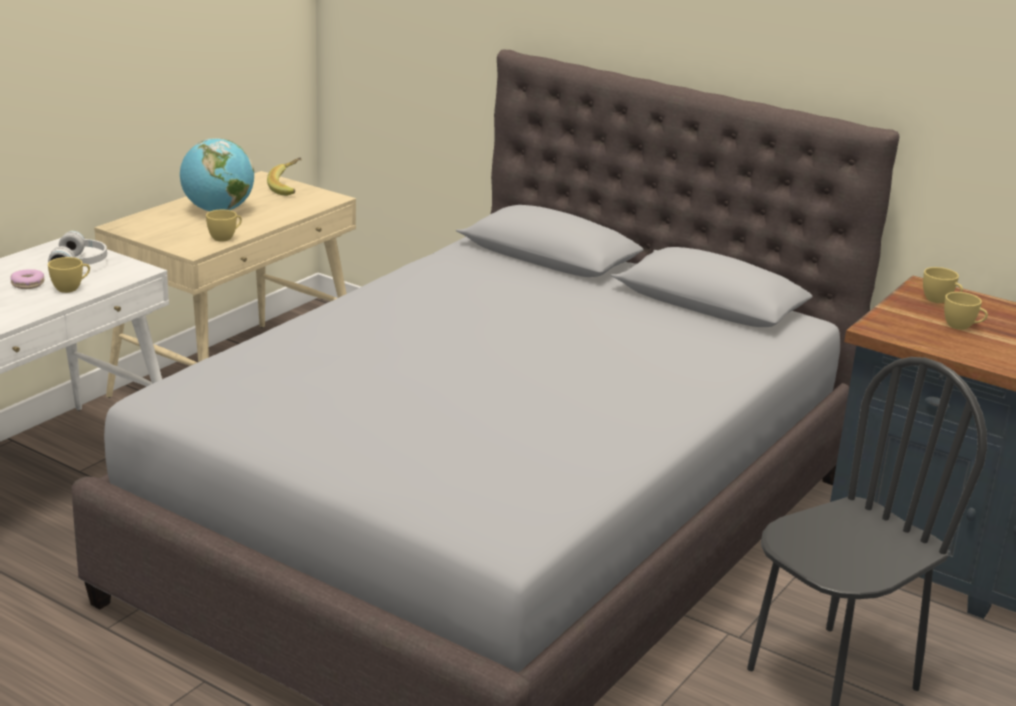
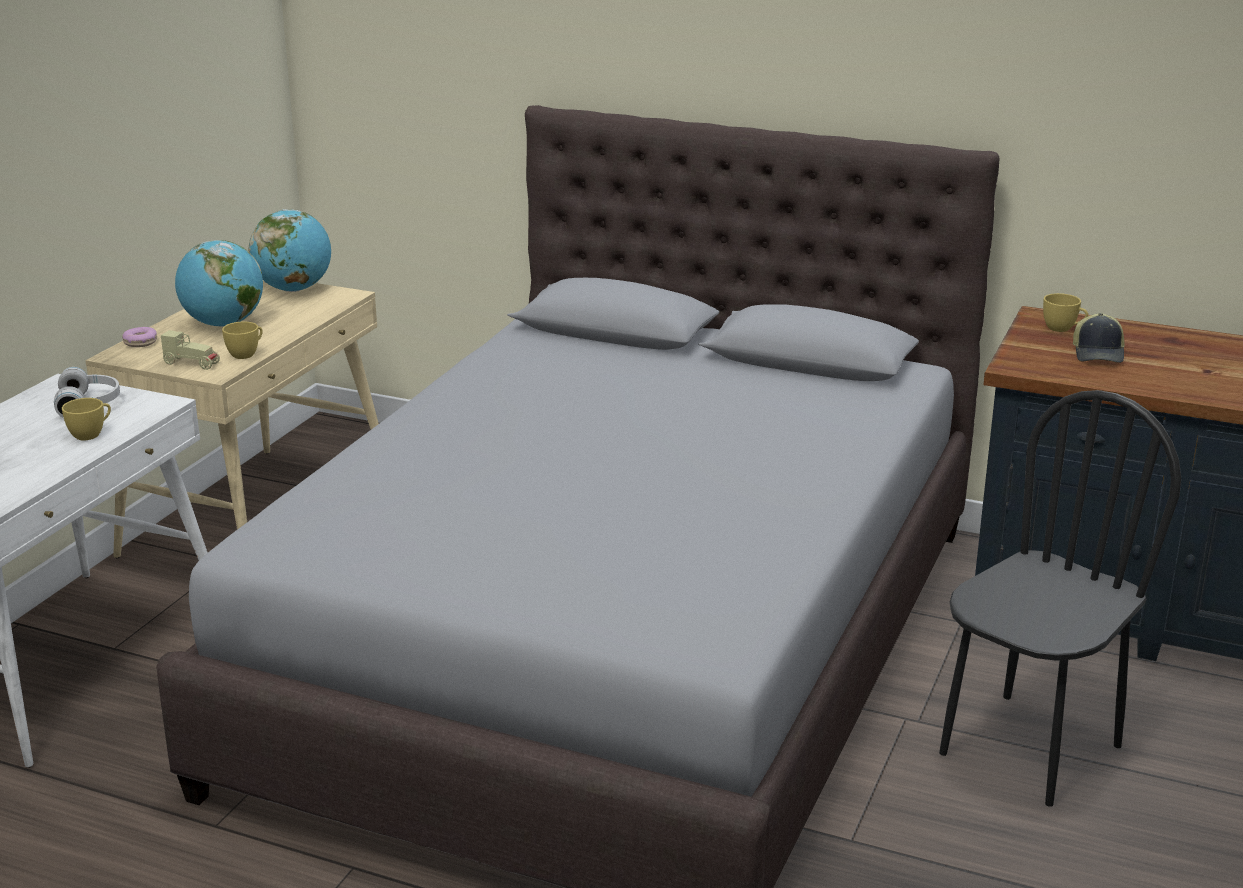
camera: 10 degrees left, 0 degrees up
donut [10,269,44,289] -> donut moved to [122,327,157,347]
banana [267,158,301,196] -> globe [249,209,331,292]
yellow cup [944,292,988,330] -> cap [1073,313,1125,363]
none -> beige toy car [161,330,220,370]

